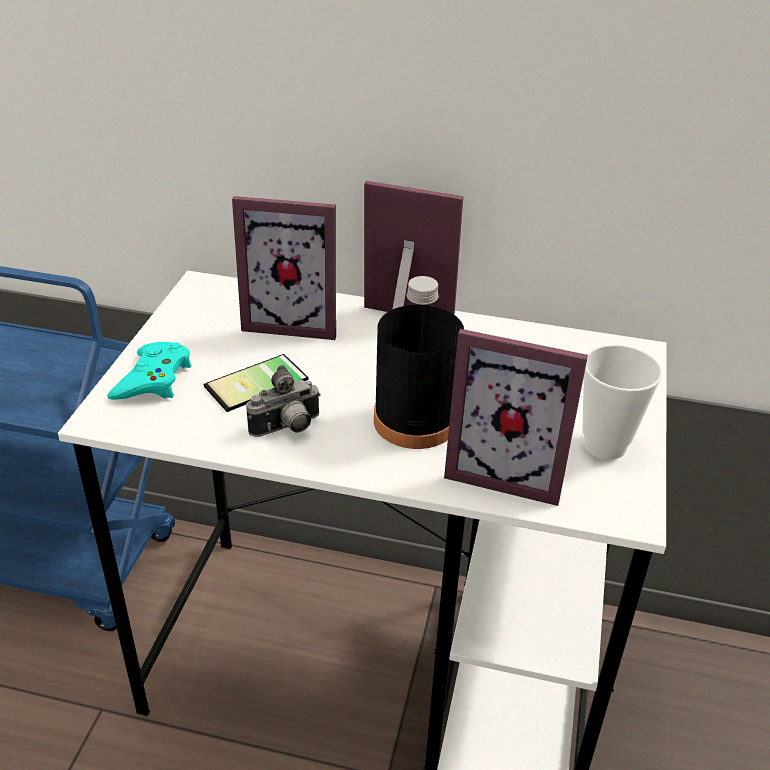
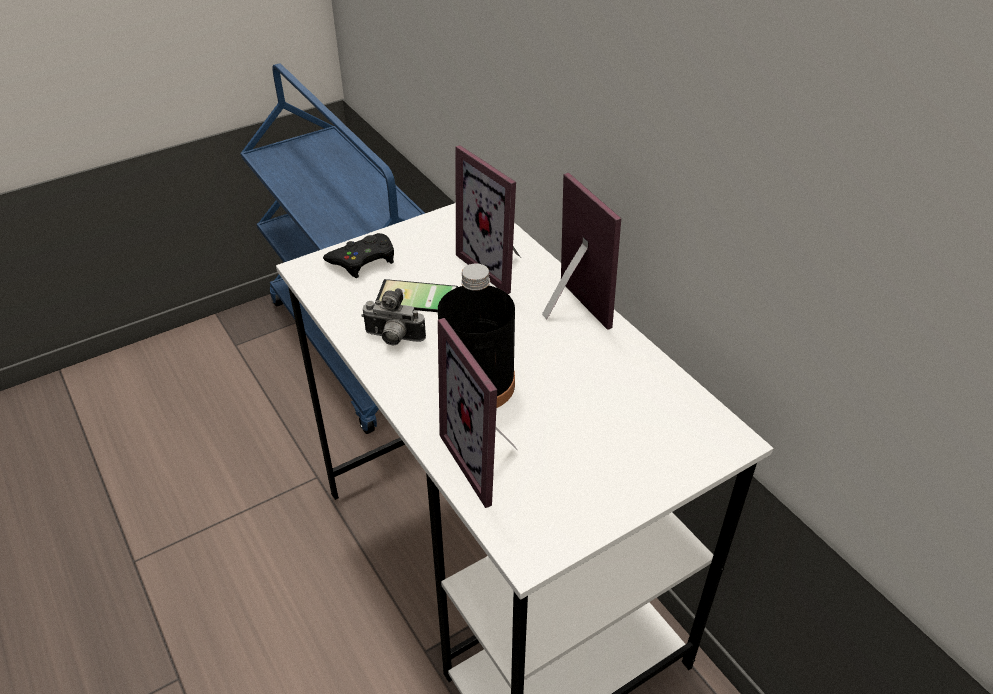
camera: 45 degrees right, 5 degrees up
turquoise game controller [107,342,192,400] -> black game controller [323,233,394,278]
cup [583,344,662,460] -> none

